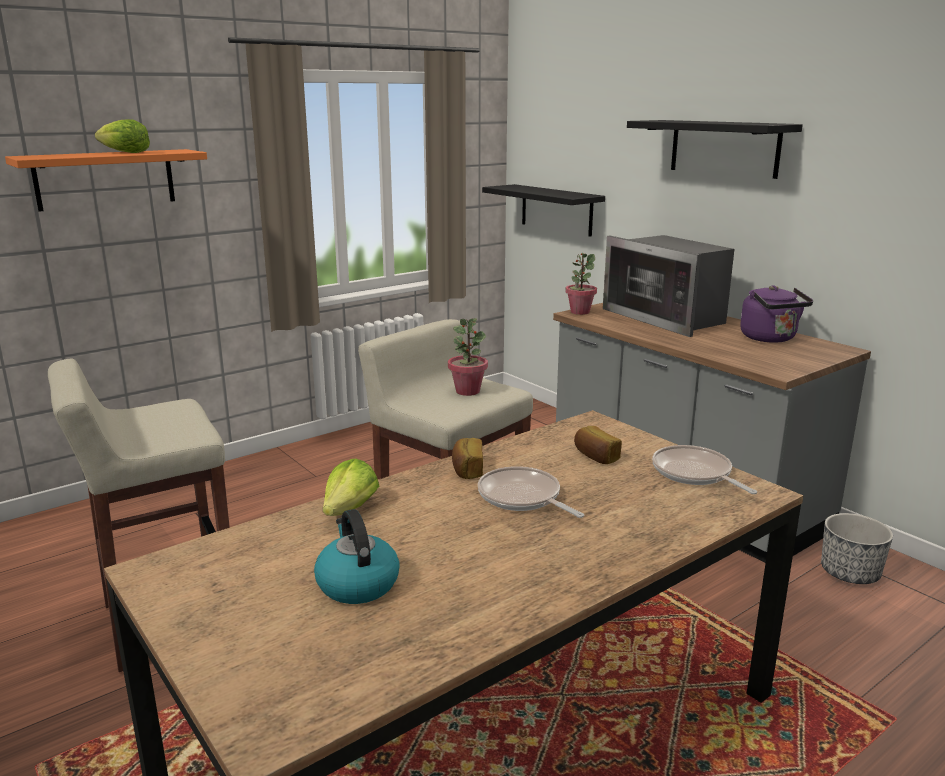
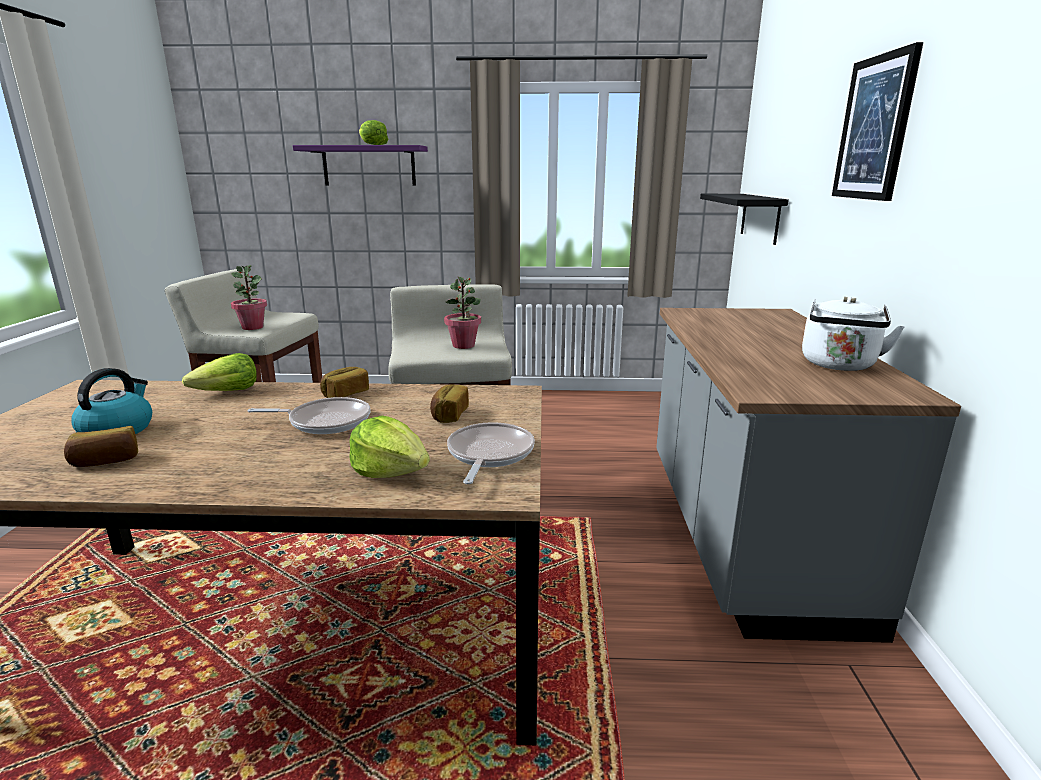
camera: 40 degrees right, 0 degrees up
orange shelf [5,149,207,212] -> purple shelf [293,145,428,186]
frying pan [478,466,584,518] -> frying pan turned 90 degrees clockwise [247,397,371,434]
potted plant [565,253,597,315] -> potted plant moved to [231,265,267,330]
microwave [603,235,734,337] -> none
black shelf [627,120,803,179] -> picture [832,42,923,201]
purple kettle [740,285,813,343] -> white kettle [802,297,905,371]
planter [821,513,893,584] -> none
none -> bread [64,426,138,467]
none -> lettuce [349,416,430,478]

